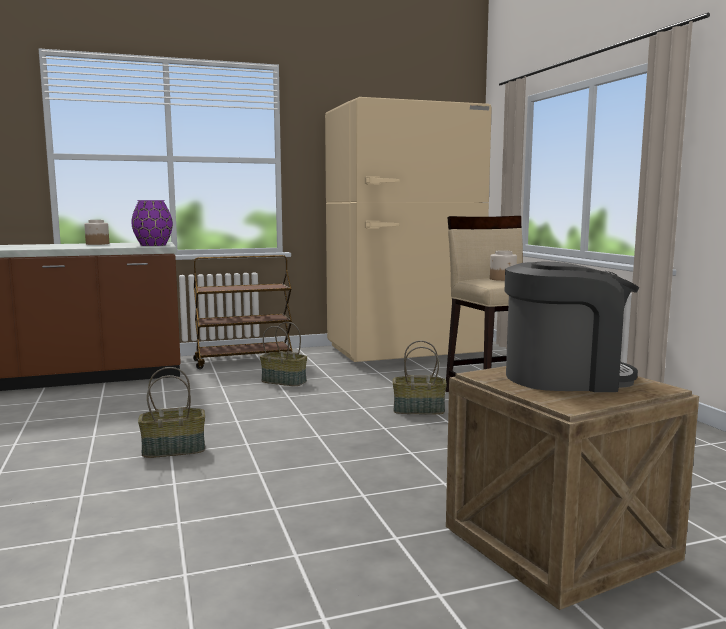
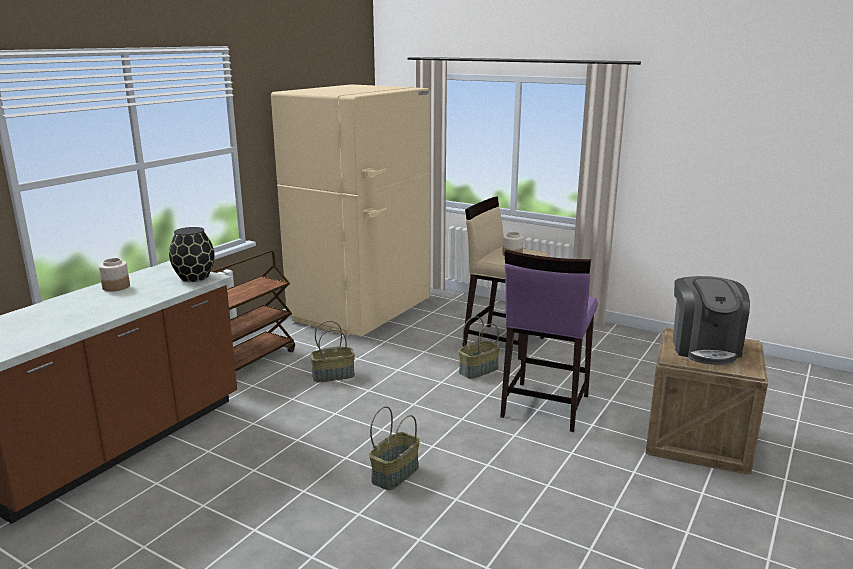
camera: 40 degrees left, 10 degrees up
purple vase [131,200,173,246] -> black vase [169,227,215,282]
coffee machine [505,261,639,392] -> coffee machine turned 135 degrees clockwise [673,276,750,365]
none -> purple stool [500,250,598,432]

